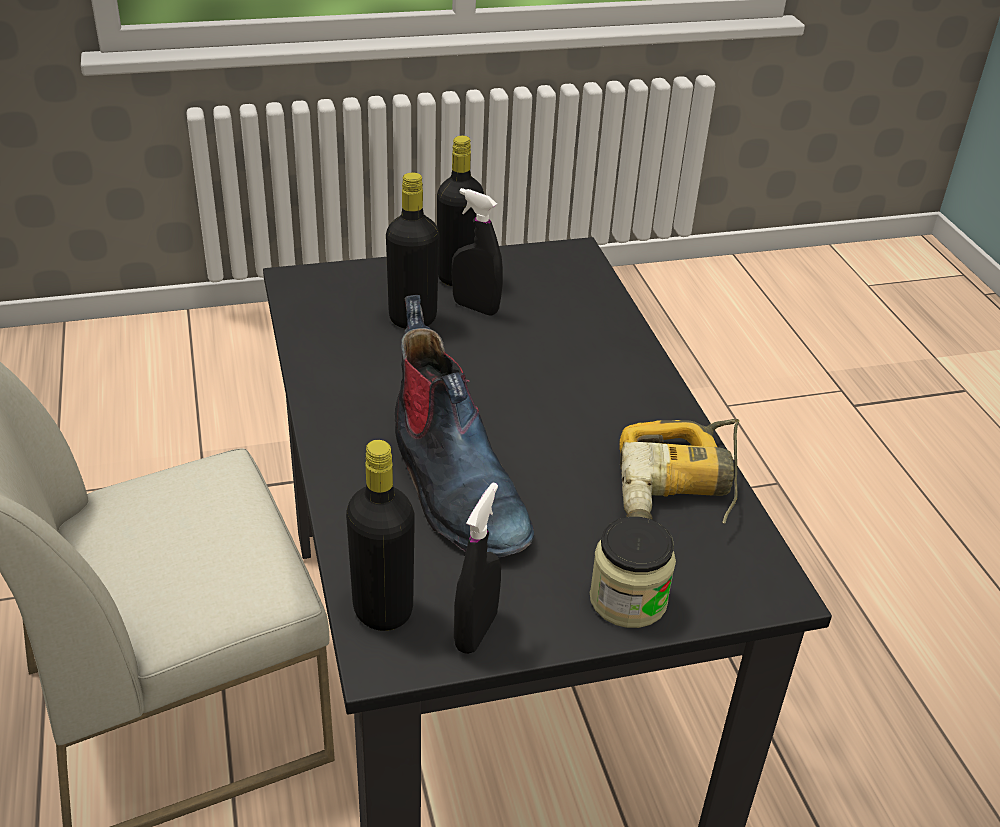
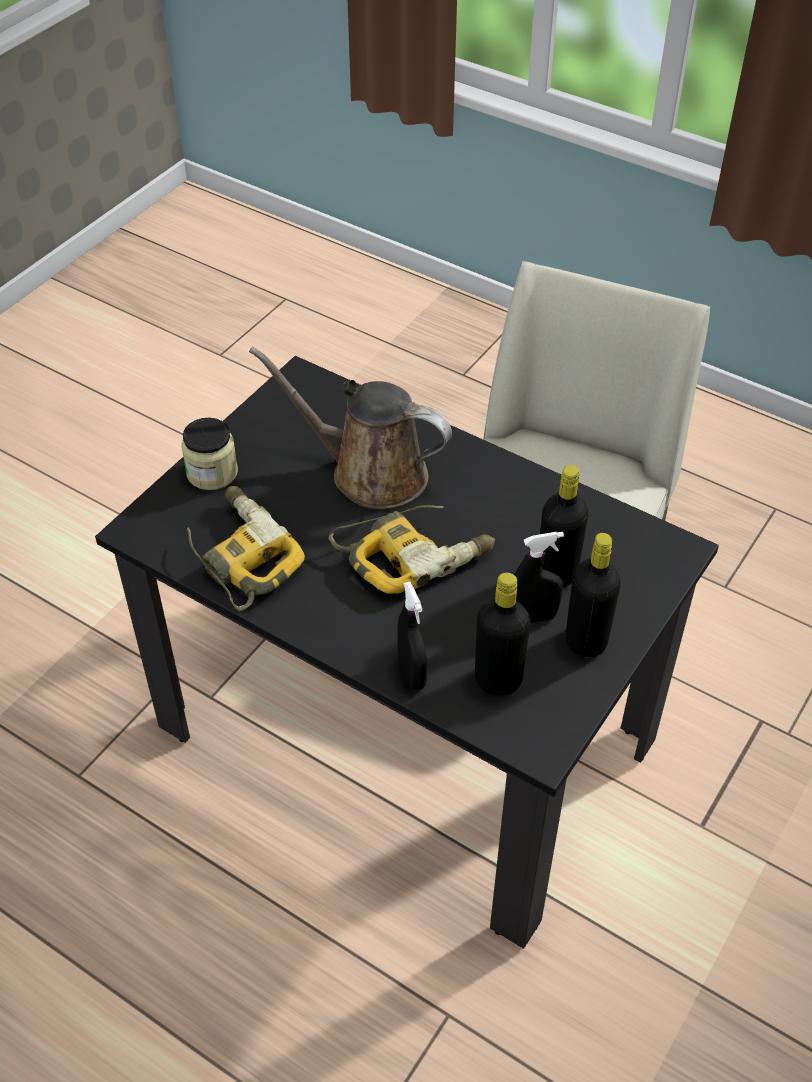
camera: 140 degrees right, 10 degrees up
black bottle [346,440,415,631] -> black bottle moved to [475,573,531,695]
boot [395,295,534,557] -> brown watering can [249,346,452,509]
black spray bottle [454,482,501,654] -> black spray bottle moved to [397,582,427,691]
none -> power drill [328,505,495,594]

